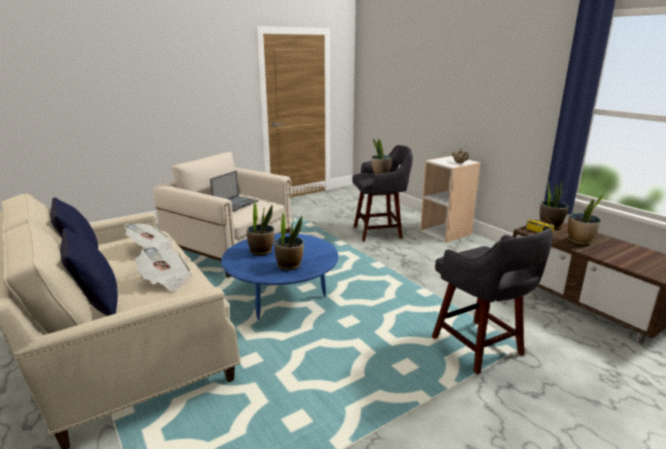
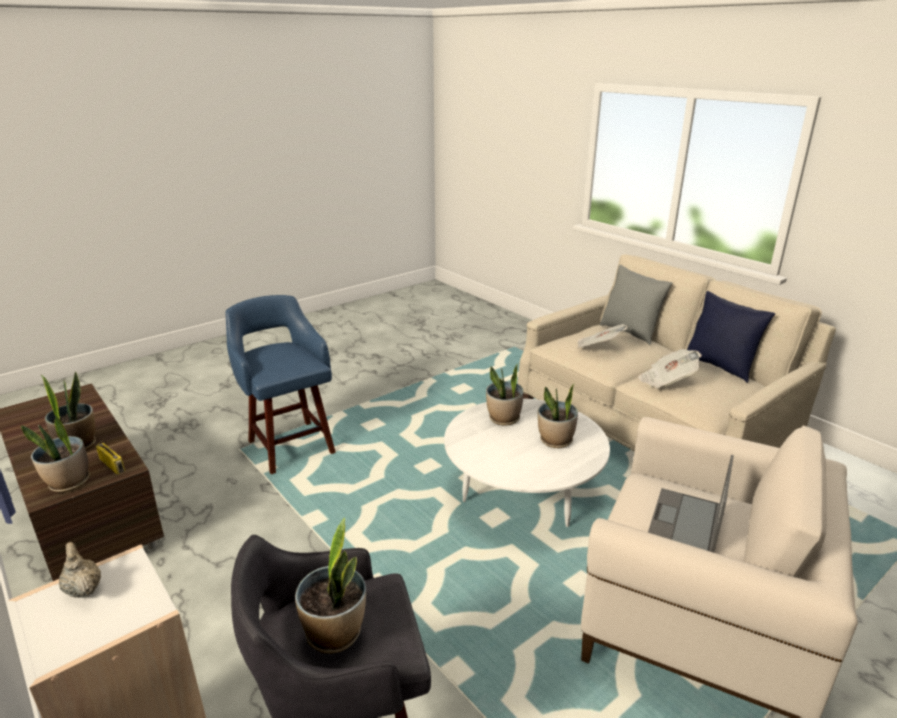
camera: 175 degrees right, 5 degrees up
blue pillow [60,228,118,316] -> grey pillow [600,265,673,345]
blue coffee table [221,233,338,320] -> white coffee table [444,398,610,528]
grey stool [432,228,553,375] -> blue stool [225,295,336,474]

